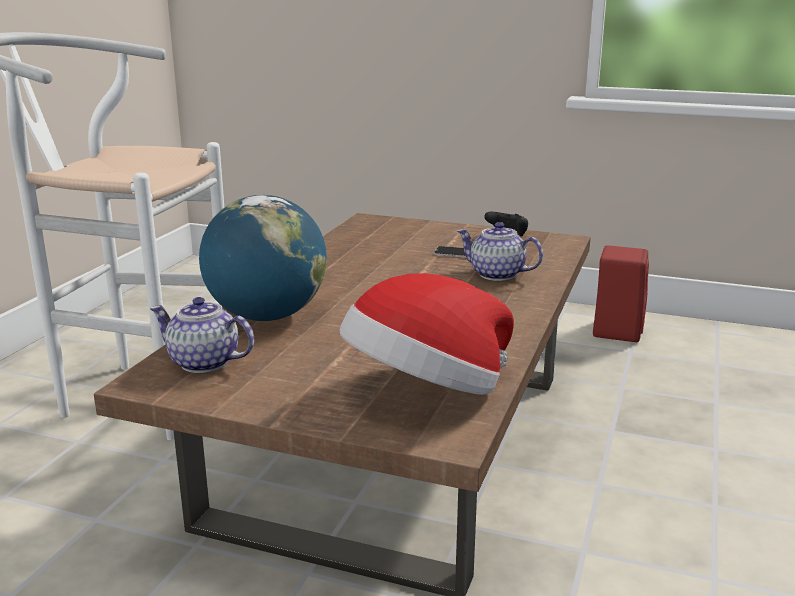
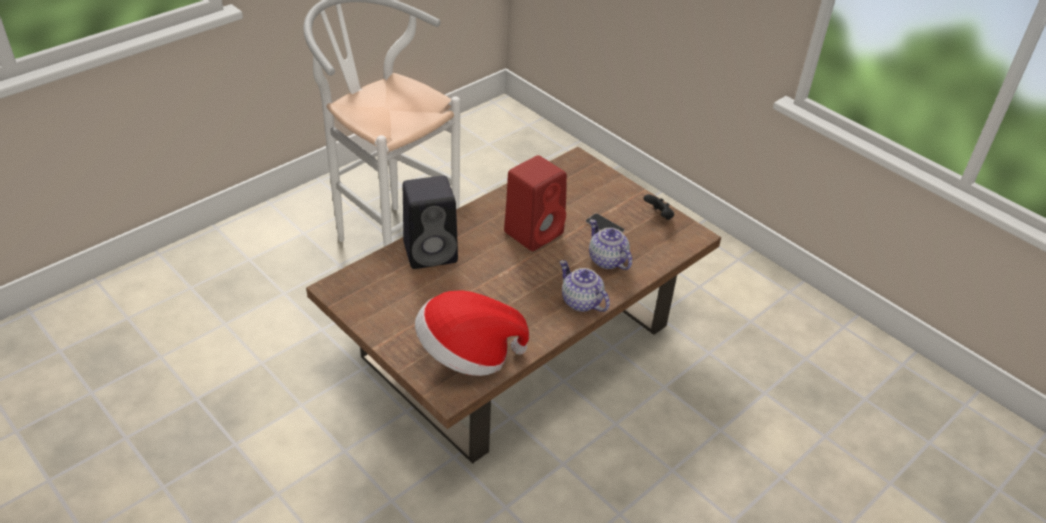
camera: 25 degrees right, 20 degrees up
teapot [150,297,254,373] -> teapot moved to [560,260,610,312]
globe [199,195,327,321] -> black speaker [403,176,458,269]
red speaker [593,245,649,342] -> red speaker moved to [504,155,567,251]

